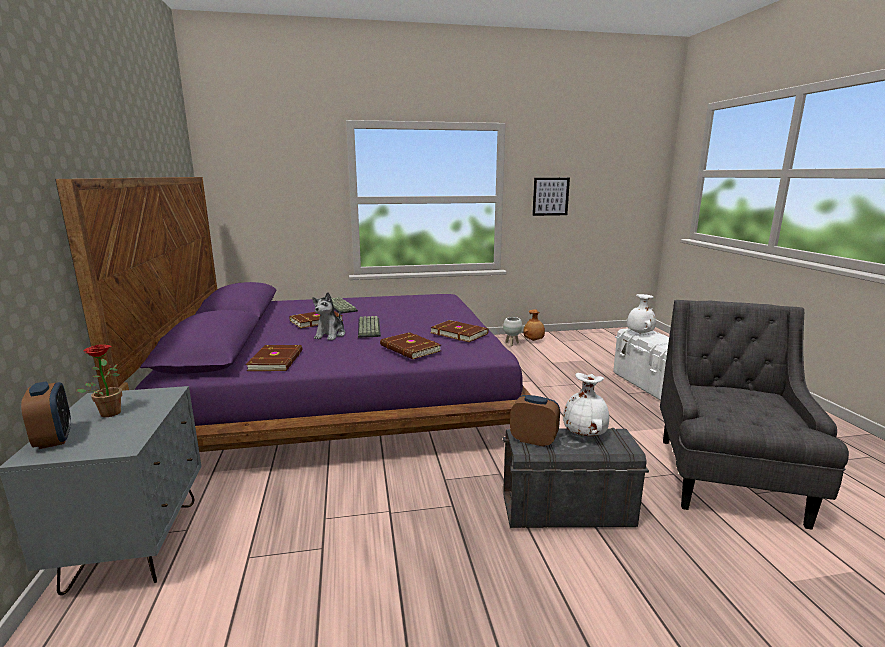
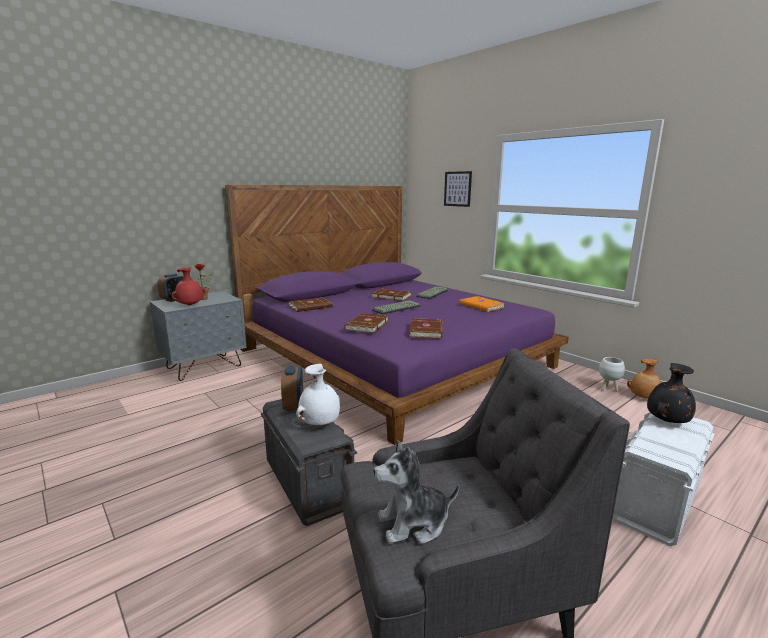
camera: 60 degrees right, 0 degrees up
plush toy [312,292,345,340] -> plush toy moved to [373,440,459,544]
picture [532,178,570,216] -> picture moved to [444,171,472,207]
white vase [627,294,656,334] -> black vase [647,363,696,423]
none -> red vase [171,267,205,306]
none -> orange book [460,296,505,312]

